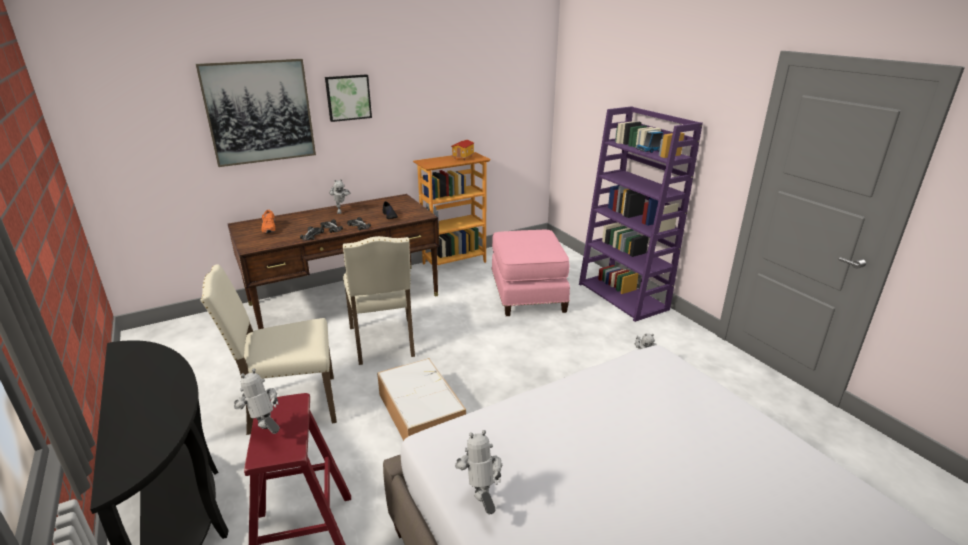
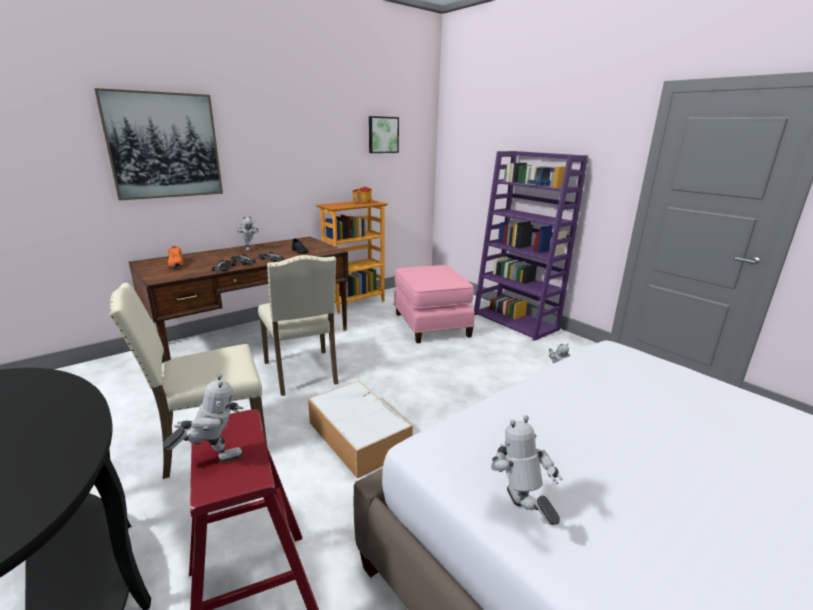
camera: 10 degrees left, 5 degrees down
toy robot [234,368,280,434] -> toy robot turned 120 degrees clockwise [163,374,244,462]
picture [325,74,372,122] -> picture moved to [369,116,399,153]

